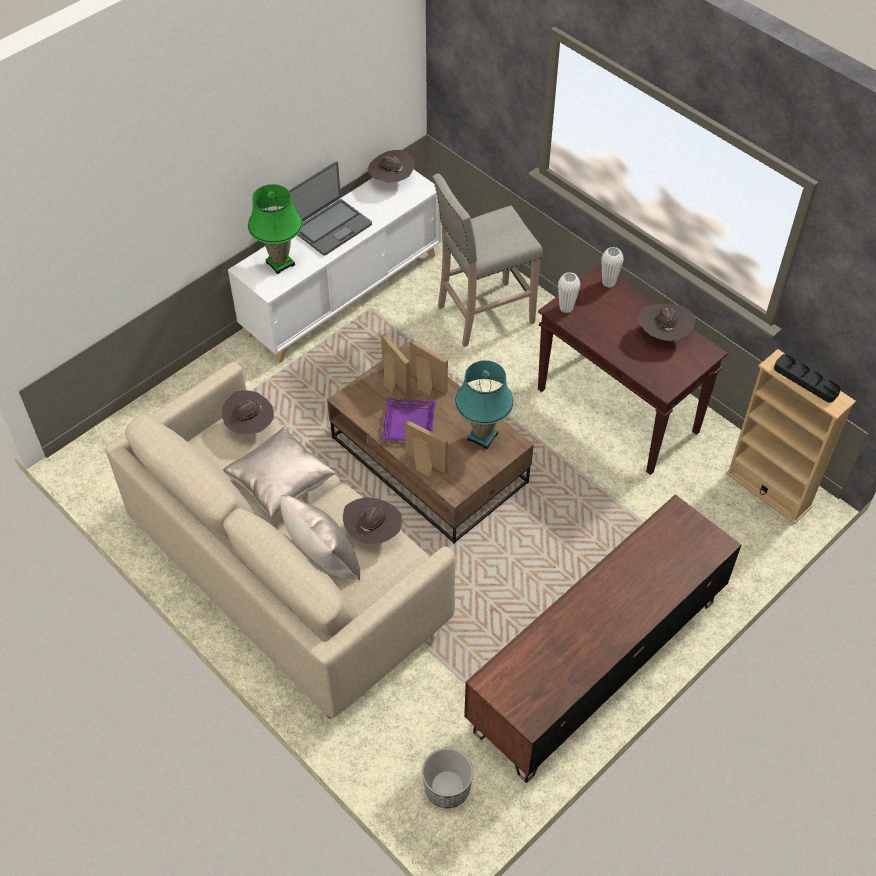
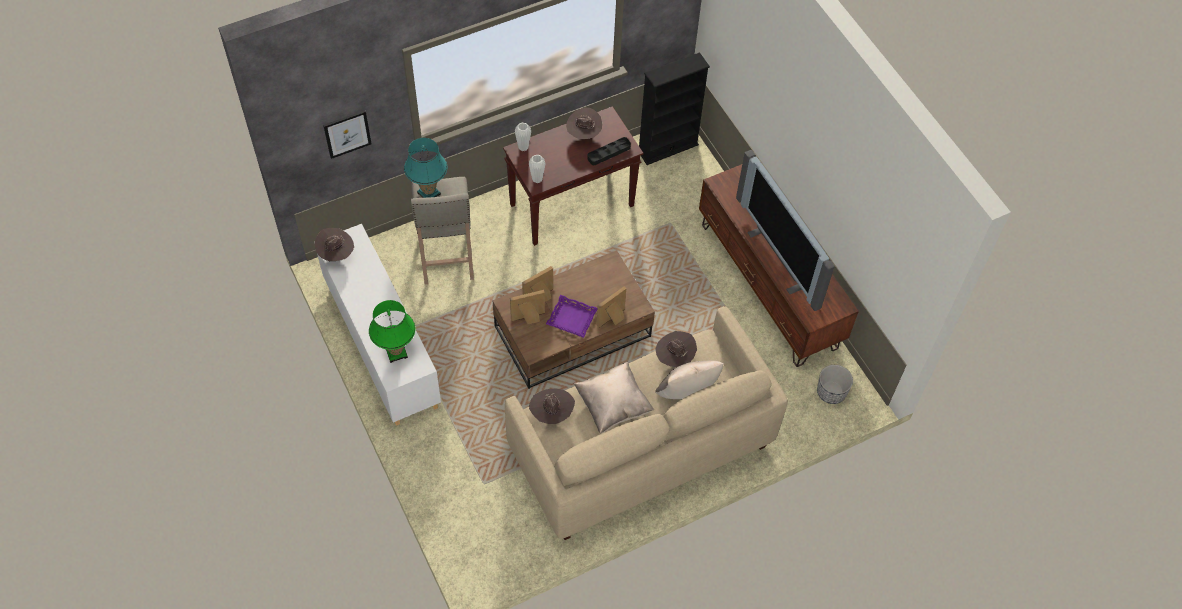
camera: 75 degrees left, 5 degrees up
laptop [288,161,372,256] -> none
turquoise table lamp [455,360,514,449] -> turquoise table lamp moved to [404,138,447,198]
beige bookcase [726,349,856,524] -> black bookcase [639,52,710,165]
black tray [774,354,841,403] -> black tray moved to [587,137,631,165]
none -> picture [323,110,371,159]
none -> television [736,150,834,311]

